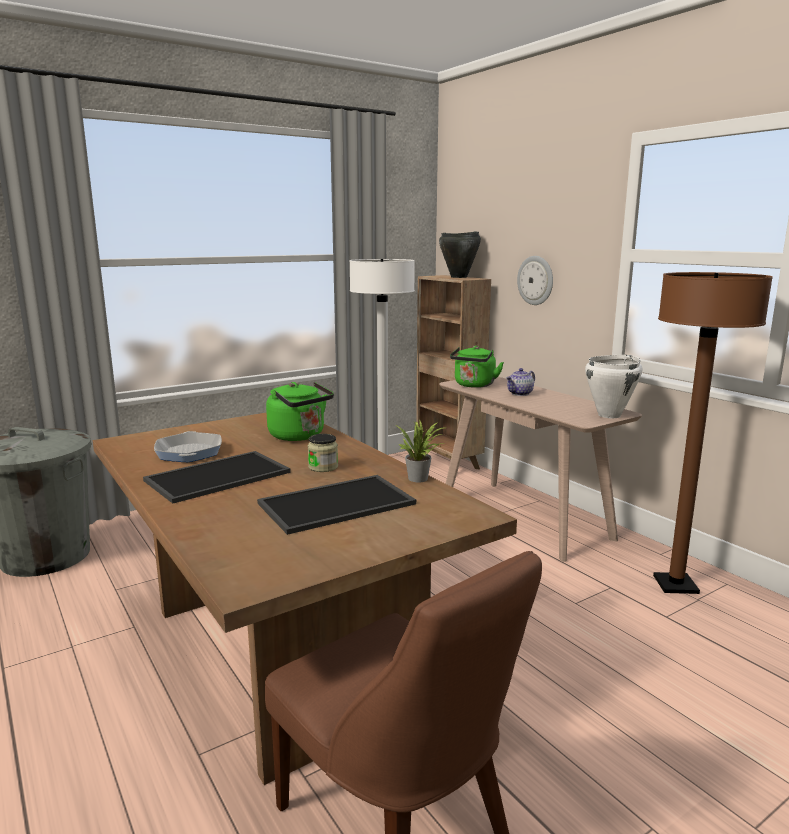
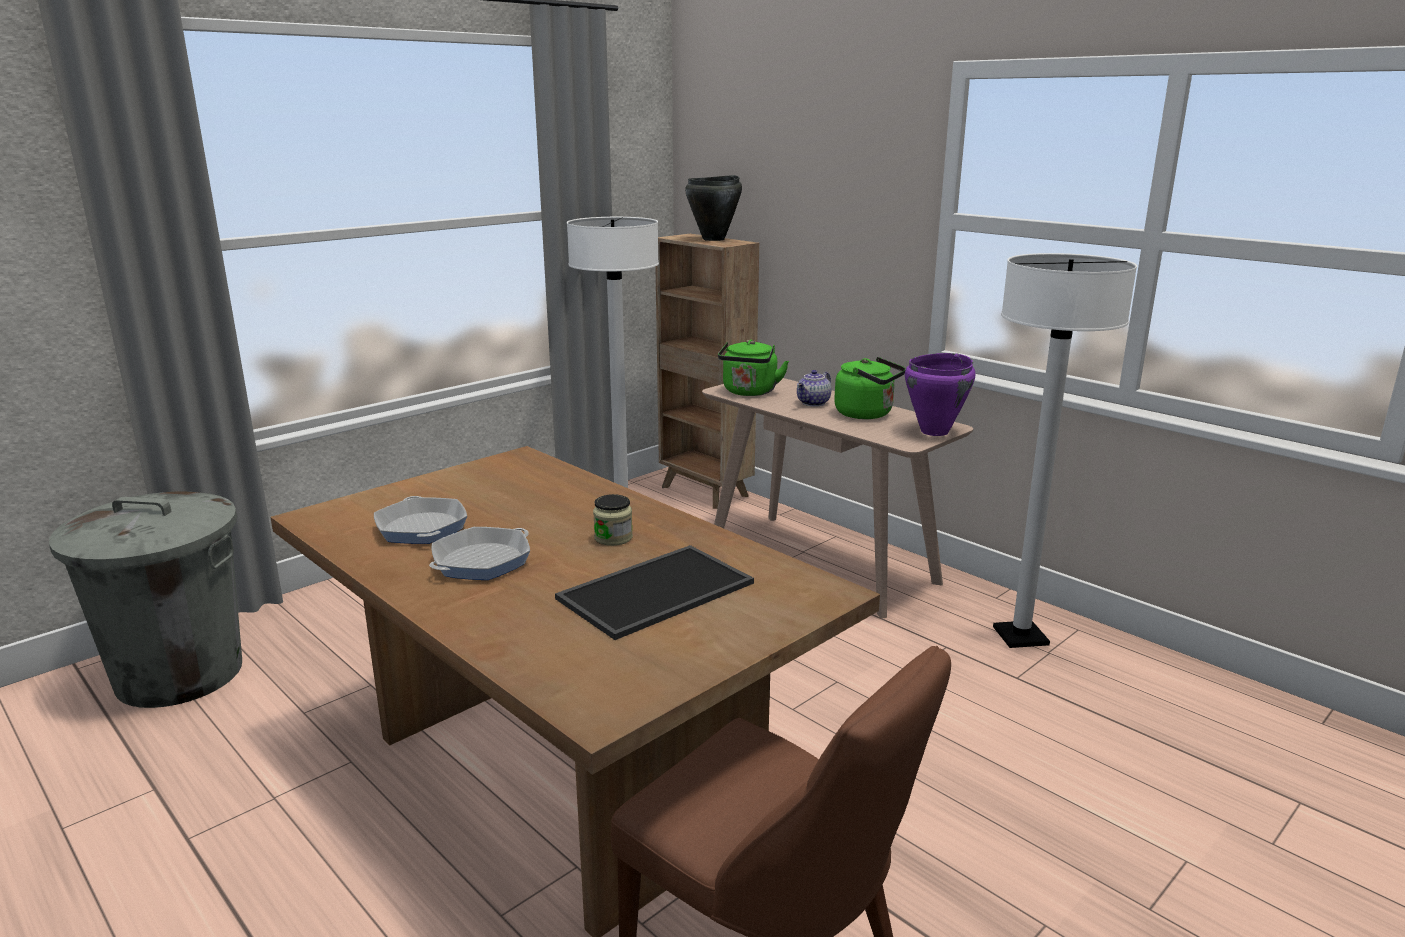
camera: 10 degrees left, 5 degrees up
tray [143,451,291,503] -> frying pan [429,527,530,580]
green kettle [266,382,334,441] -> green kettle moved to [834,357,906,419]
potted plant [395,419,445,482] -> none
wall clock [517,256,553,305] -> none
white cooking pot [585,355,642,418] -> purple cooking pot [905,353,975,436]
brown floor lamp [653,272,773,594] -> white floor lamp [993,253,1137,648]

